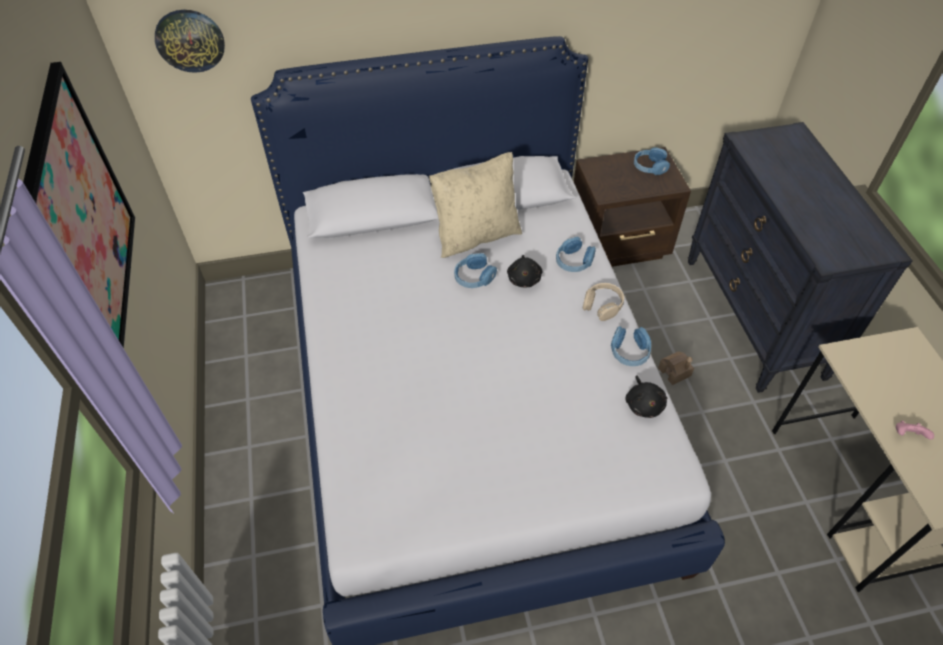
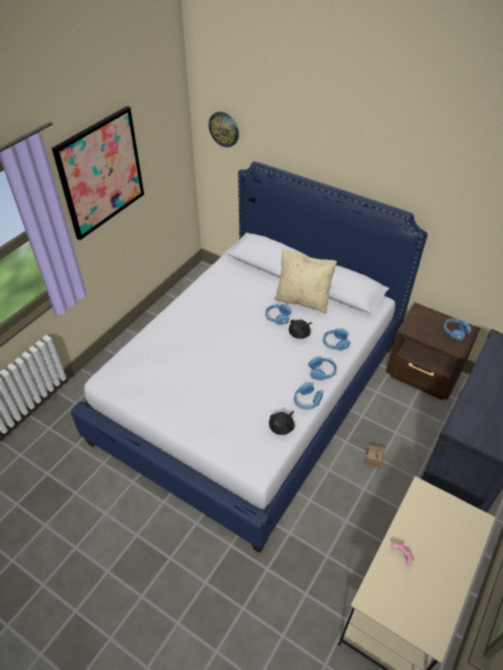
camera: 45 degrees right, 5 degrees down
beige headphones [583,283,624,321] -> blue headphones [308,357,337,380]

